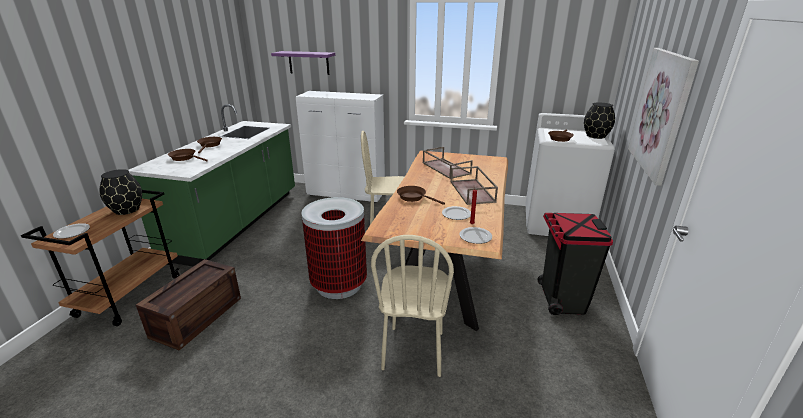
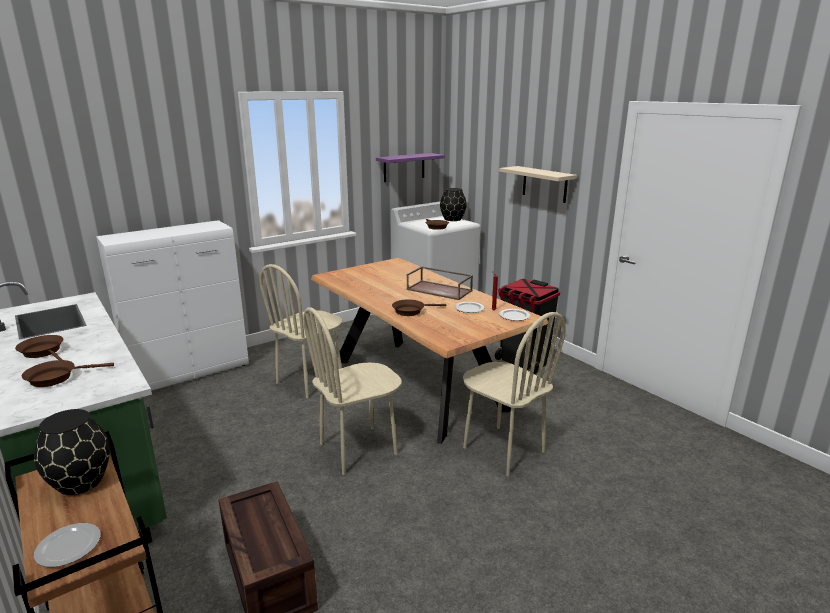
camera: 50 degrees left, 5 degrees down
purple shelf [271,51,335,75] -> purple shelf moved to [376,153,445,182]
trash can [301,197,367,299] -> beige chair [303,308,401,475]
brown tray [423,147,473,179] -> none
picture [628,48,699,186] -> beige shelf [499,166,577,203]

